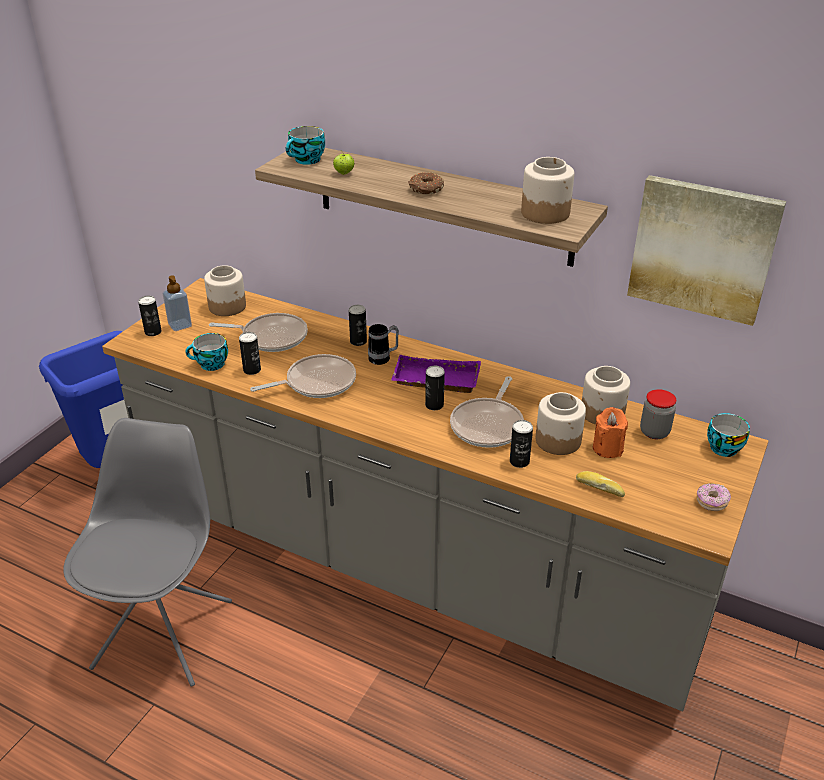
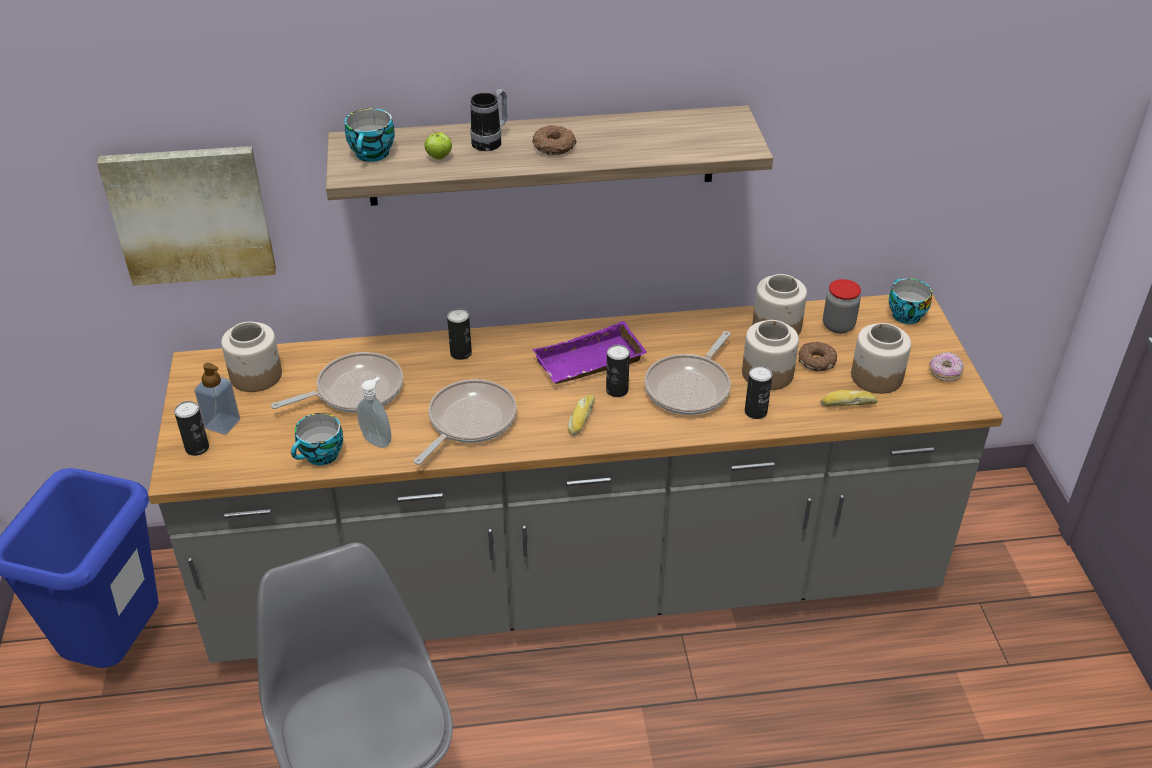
camera: 35 degrees left, 5 degrees up
can [239,332,261,375] -> soap dispenser [357,377,391,448]
mug [368,324,399,365] -> mug moved to [470,89,507,151]
frying pan [450,376,524,448] -> frying pan turned 45 degrees clockwise [644,331,731,415]
jar [521,157,574,224] -> jar moved to [851,323,911,394]
orange candle [593,407,628,458] -> donut [799,341,837,372]
picture [627,175,786,326] -> picture moved to [97,146,276,286]
none -> bread [568,395,595,436]

